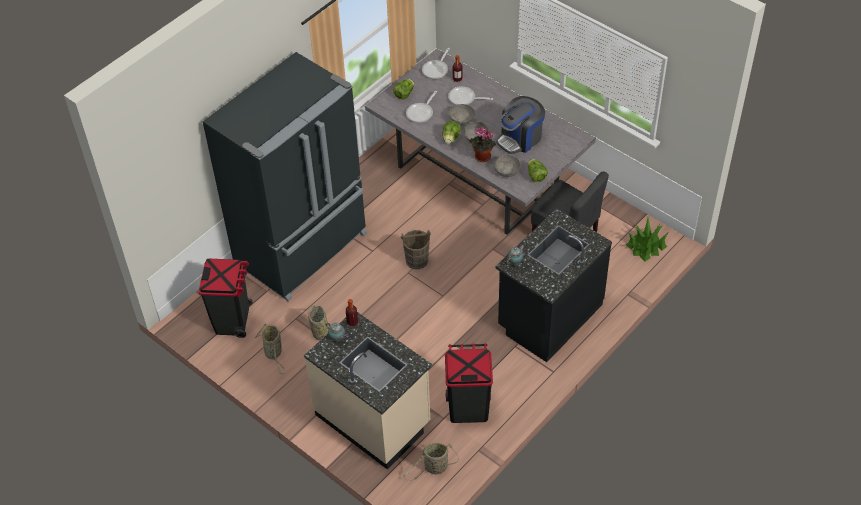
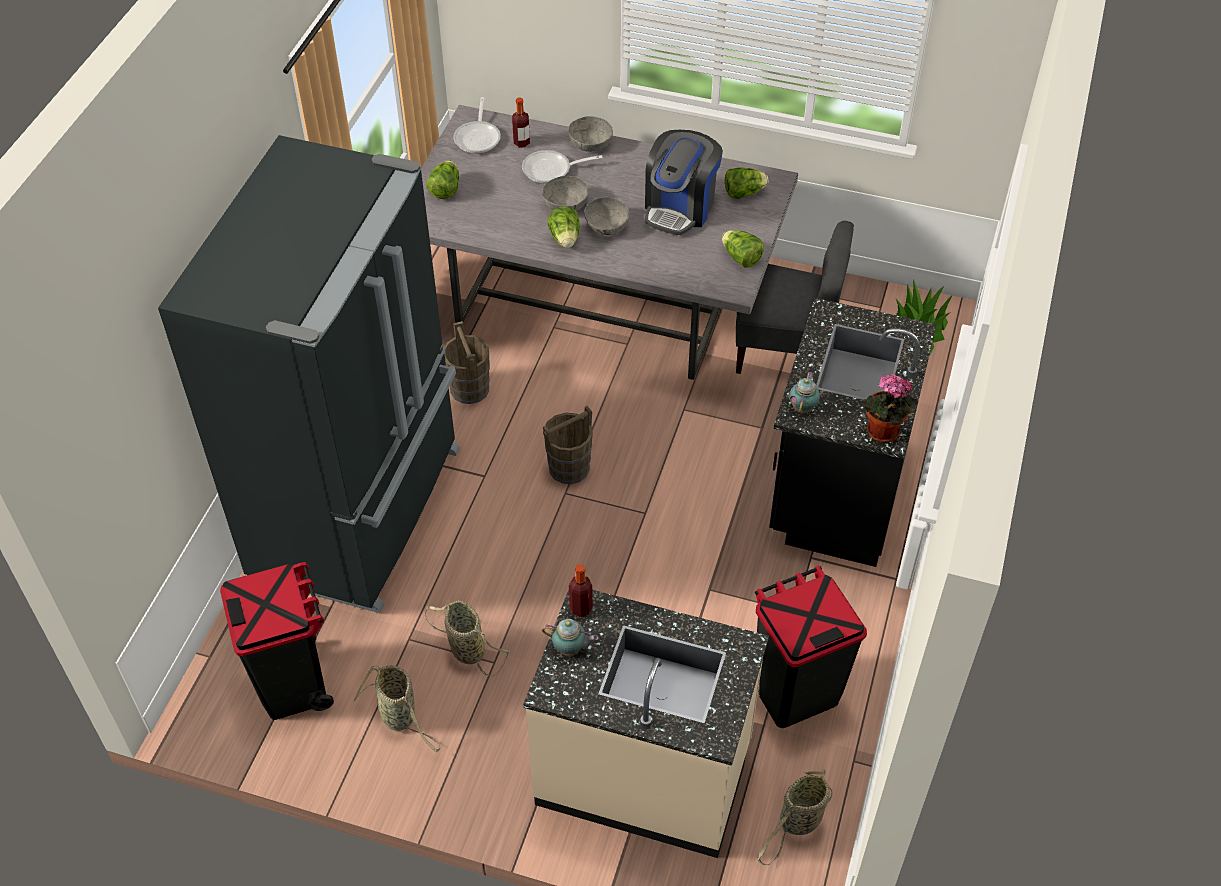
camera: 25 degrees left, 0 degrees up
frying pan [406,91,437,123] -> none
potted plant [470,127,496,162] -> potted plant moved to [860,374,918,443]
grey bowl [494,155,520,177] -> grey bowl moved to [568,116,613,152]
none -> brown bucket [444,321,490,404]
none -> lettuce [725,167,768,199]

